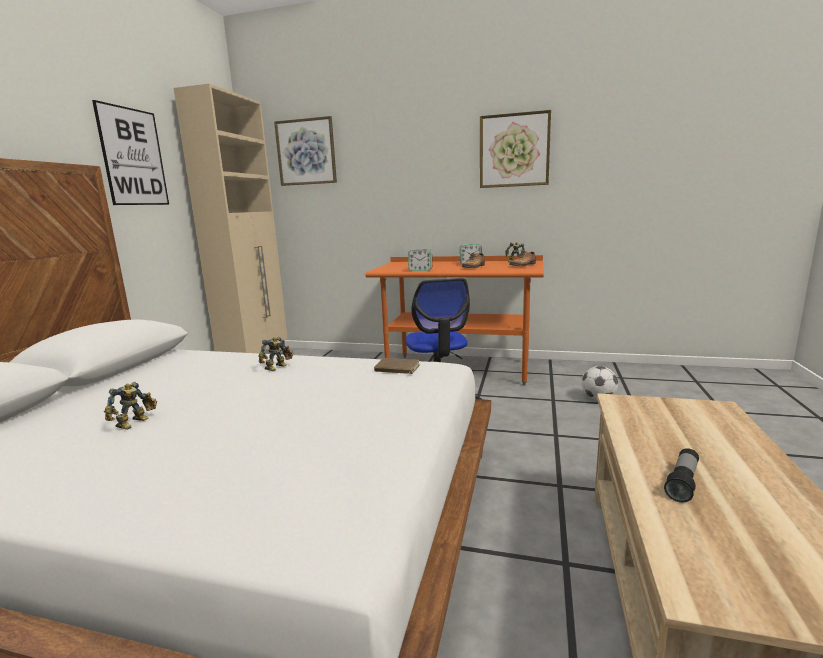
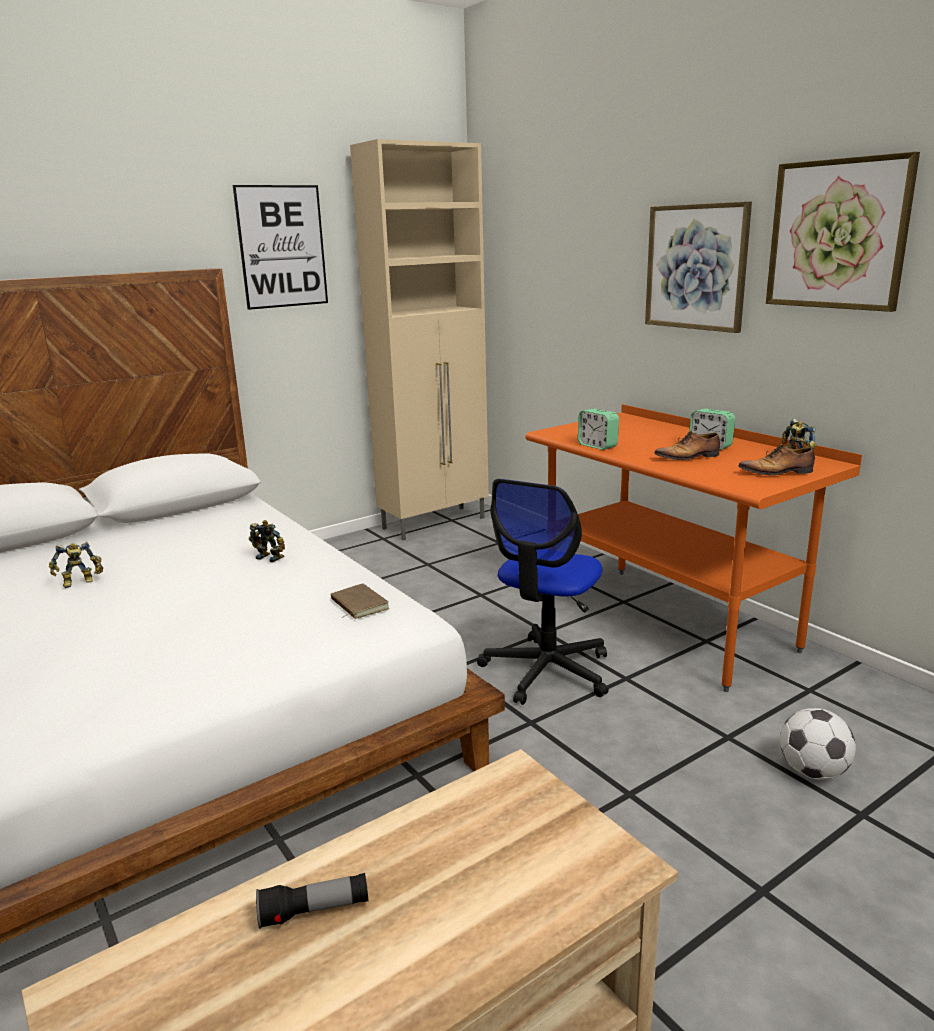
camera: 40 degrees right, 5 degrees up
toy robot [258,337,293,371] -> toy robot turned 135 degrees counterclockwise [249,520,285,563]
picture [274,116,337,186] -> picture moved to [645,201,752,333]

